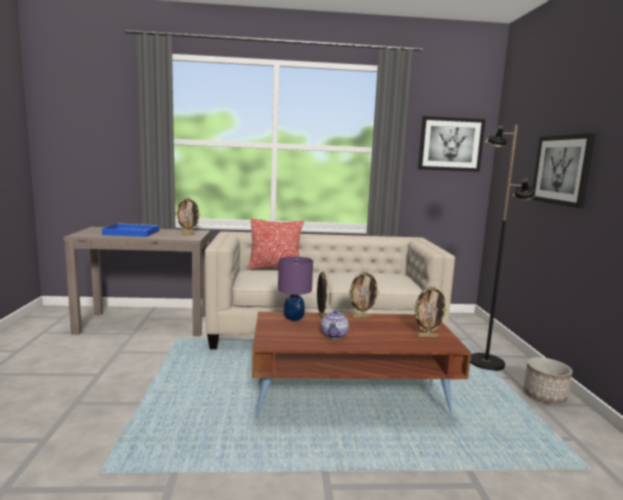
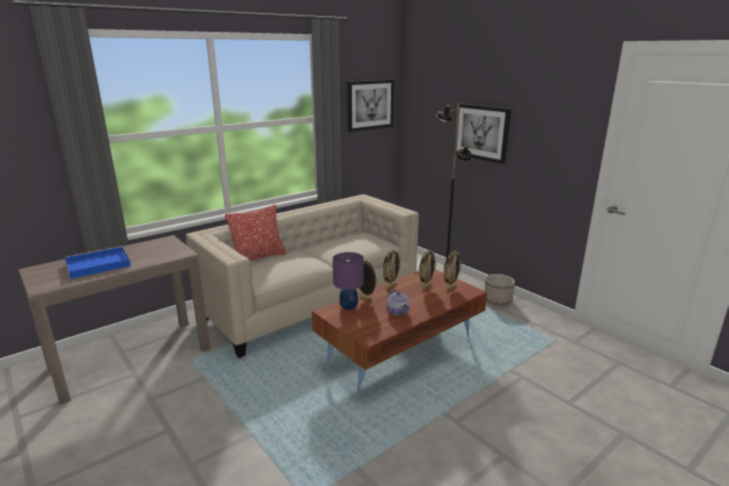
camera: 35 degrees left, 10 degrees up
picture frame [175,197,201,235] -> picture frame moved to [419,250,437,290]

